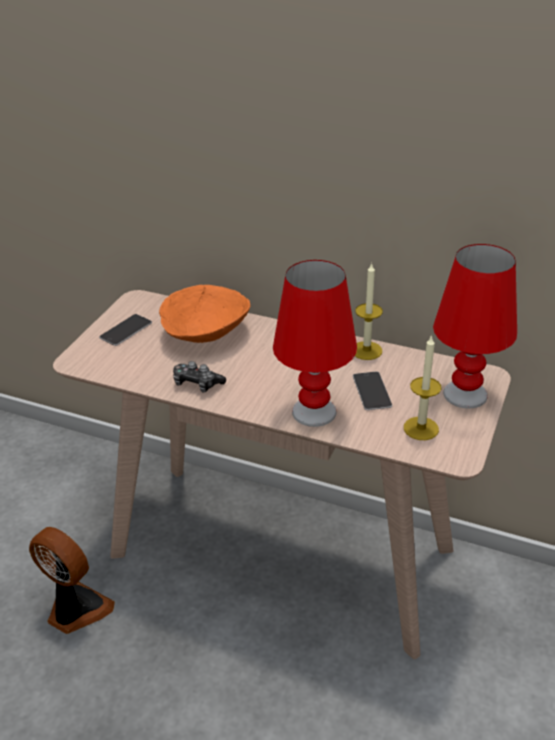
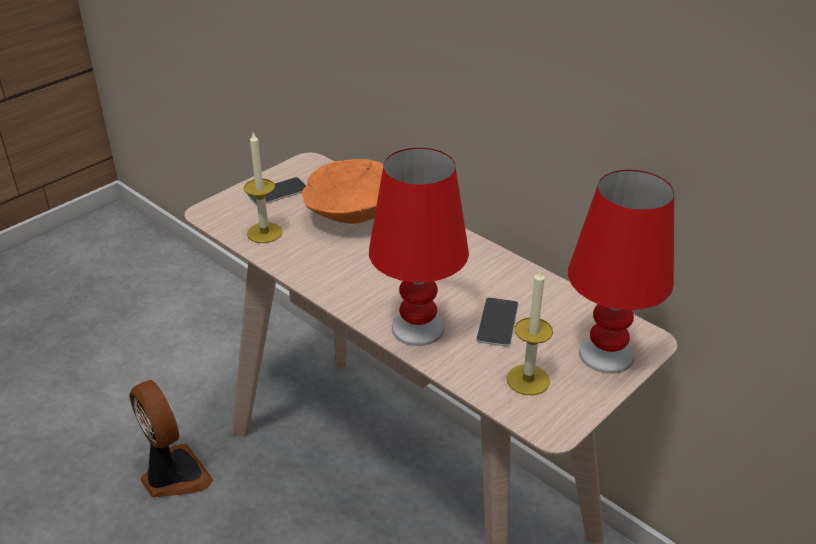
camera: 20 degrees right, 0 degrees up
game controller [173,361,226,393] -> none
candle [355,263,383,360] -> candle moved to [244,133,283,243]

